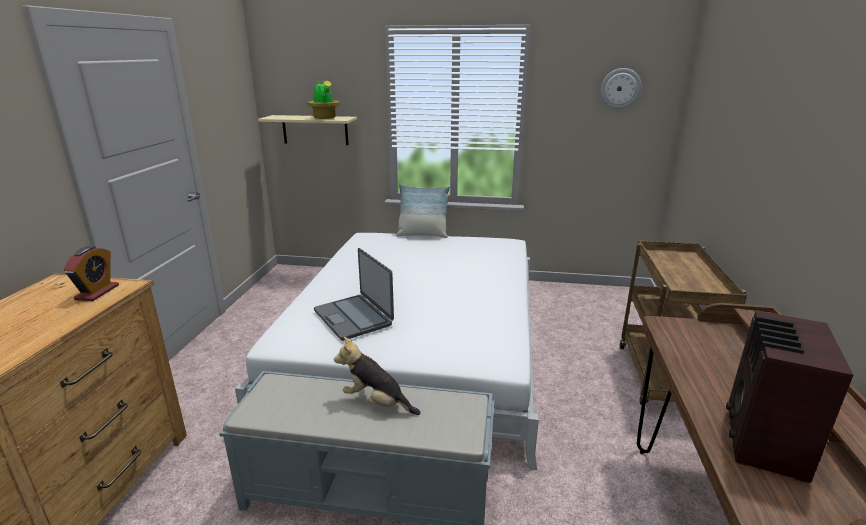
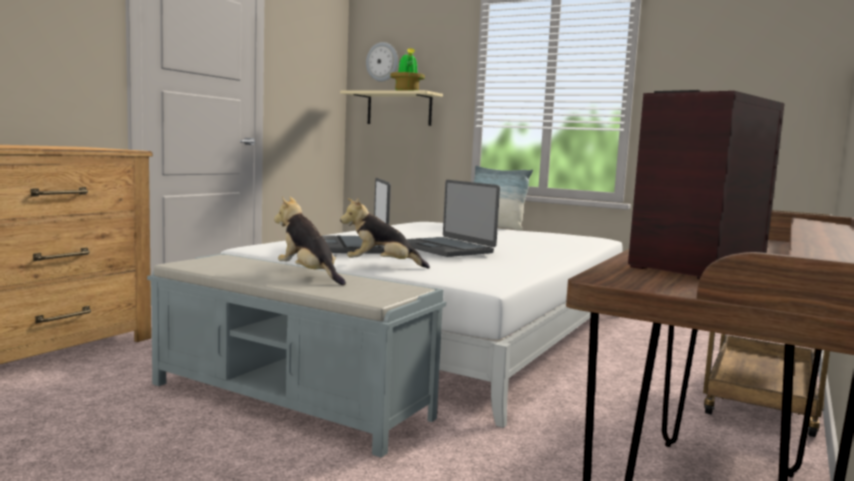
camera: 20 degrees right, 15 degrees down
alarm clock [64,246,119,301] -> none
wall clock [600,68,641,109] -> wall clock moved to [366,42,398,81]
none -> plush toy [340,198,430,269]
none -> laptop [407,180,500,257]

